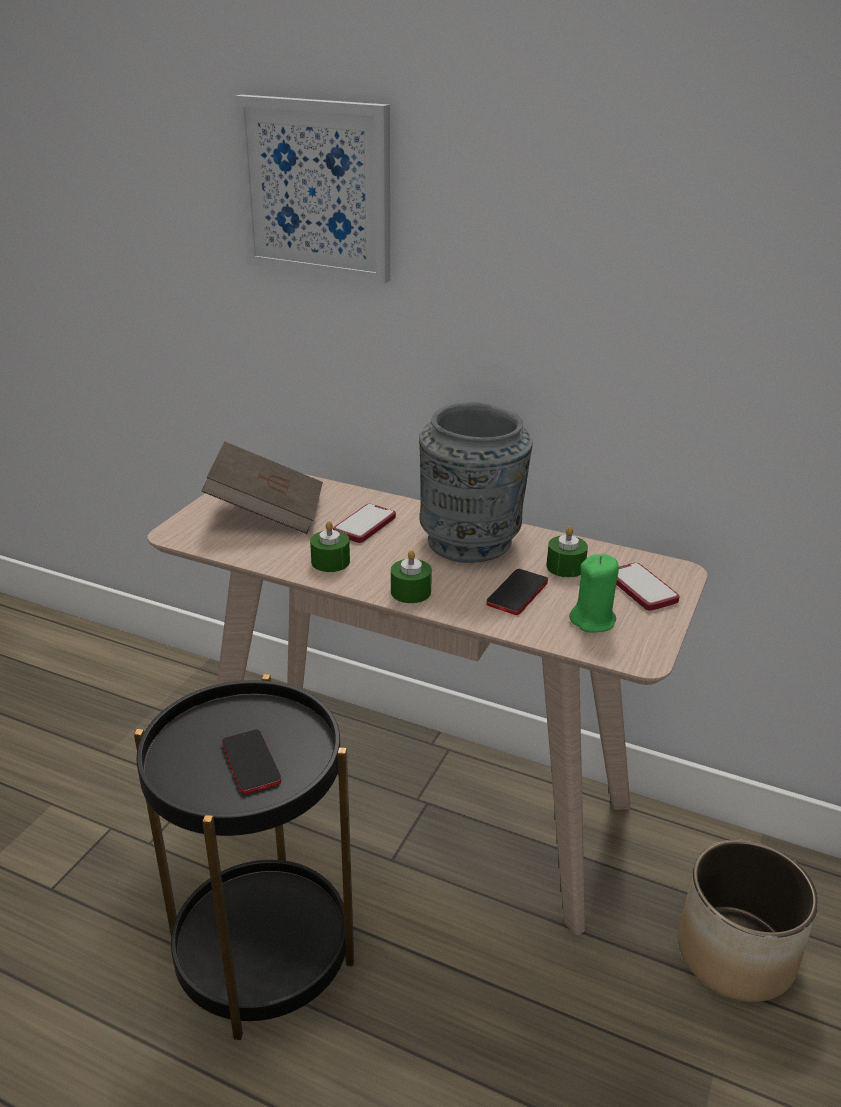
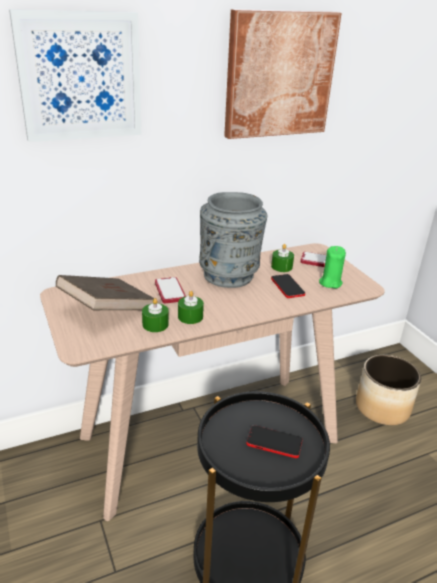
camera: 50 degrees left, 0 degrees up
green candle [391,550,432,603] -> green candle moved to [142,298,169,332]
none -> picture [224,9,342,139]

